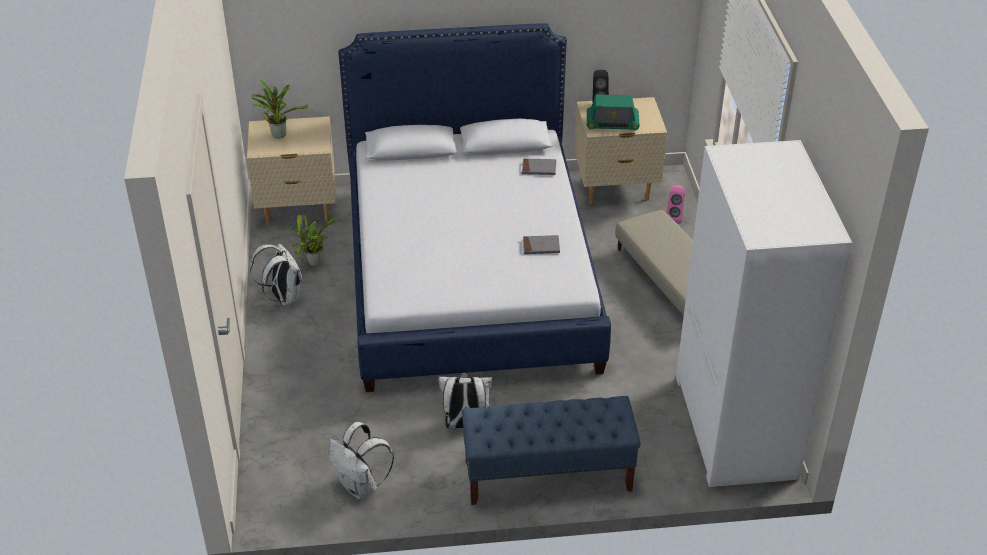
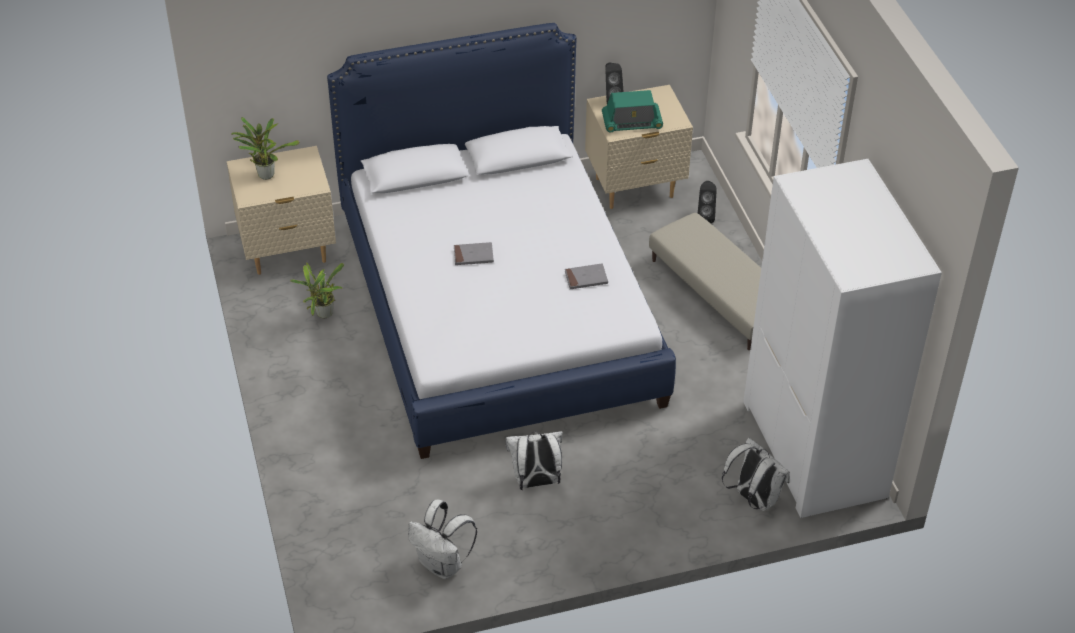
camera: 10 degrees left, 5 degrees up
white backpack [250,243,303,306] -> white backpack moved to [722,438,790,511]
blue bench [462,396,641,505] -> none
grey book [522,158,556,175] -> grey book moved to [454,242,494,265]
pink speaker [667,185,685,224] -> black speaker [698,181,717,223]

